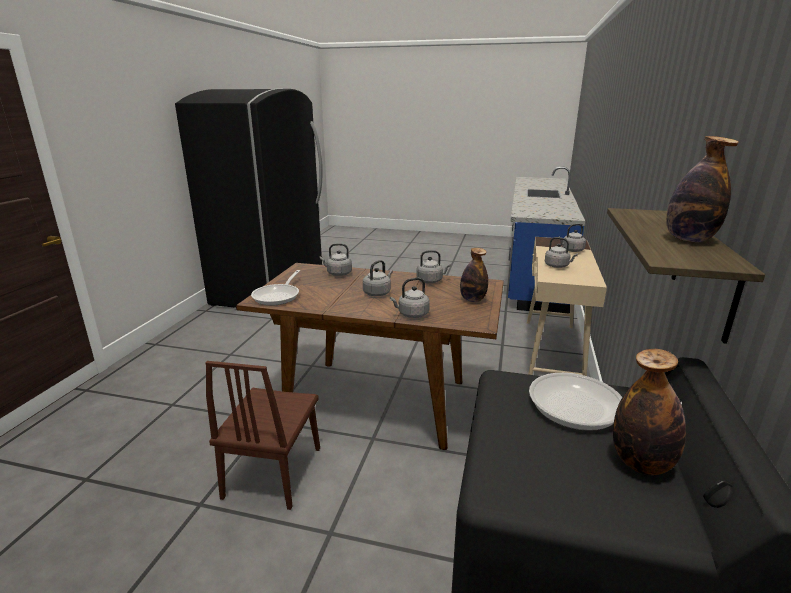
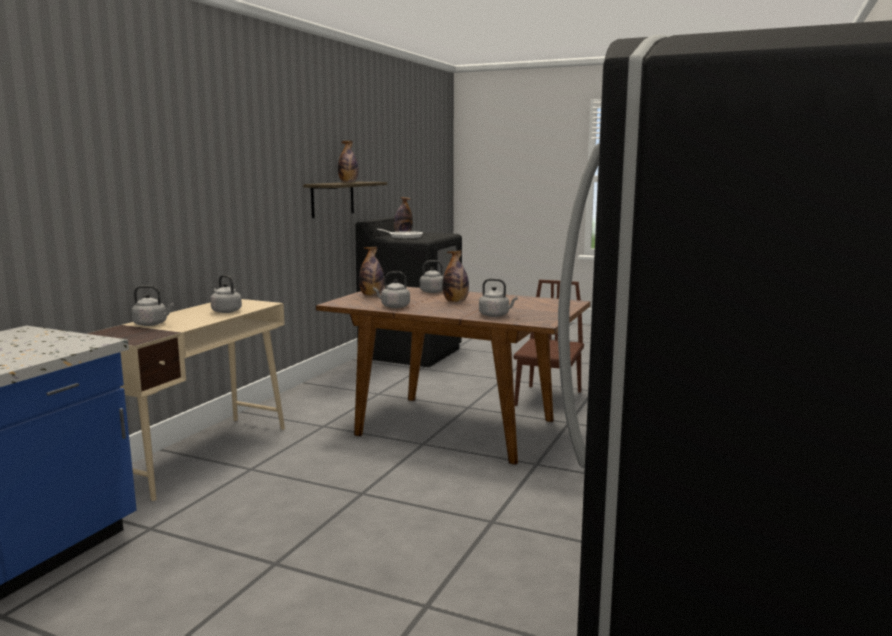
camera: 170 degrees left, 10 degrees down
frying pan [251,270,300,306] -> none
grey kettle [363,260,393,296] -> bottle [443,250,469,302]

